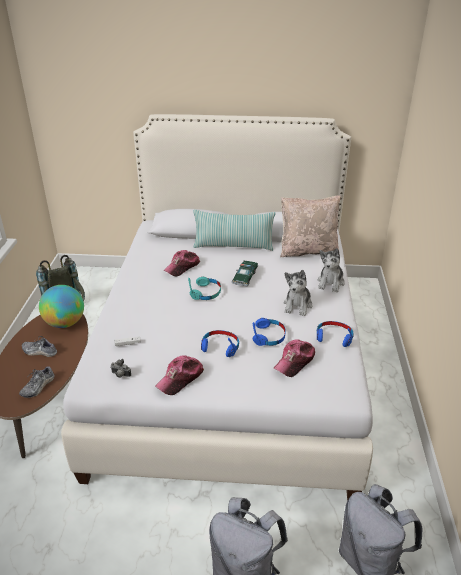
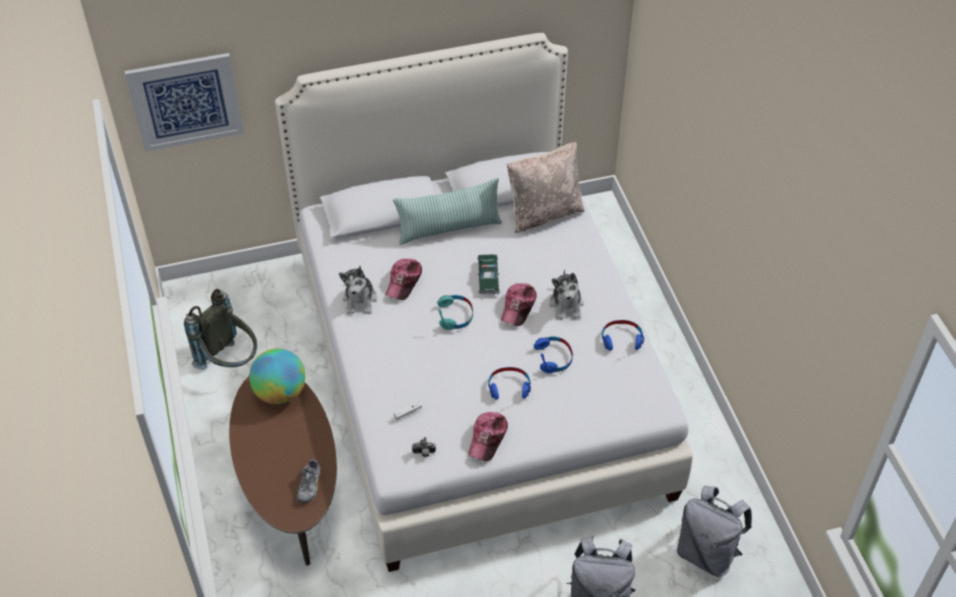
camera: 20 degrees left, 15 degrees up
shoe [22,336,57,357] -> none
cap [274,339,315,377] -> cap moved to [501,283,537,326]
plush toy [318,248,345,292] -> plush toy moved to [339,265,377,314]
none -> picture [124,53,244,152]

